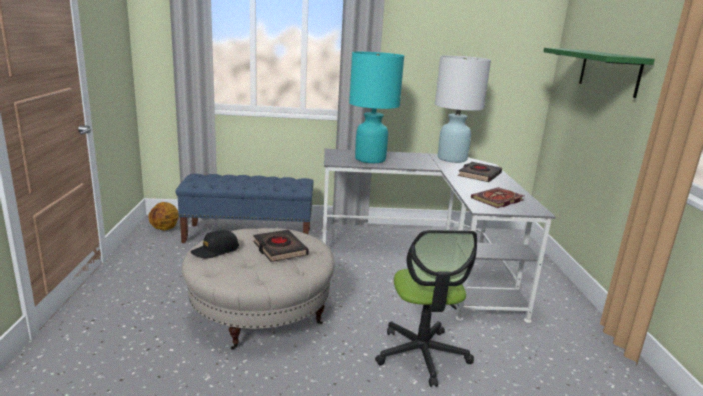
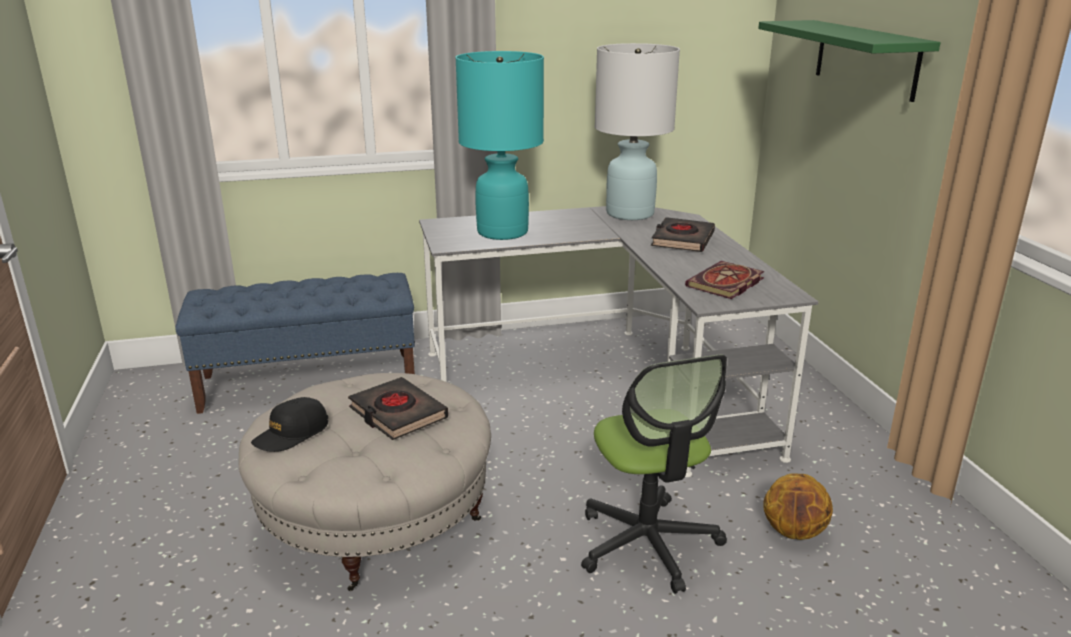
camera: 10 degrees left, 5 degrees up
basketball [149,202,179,230] -> basketball moved to [763,473,833,540]

